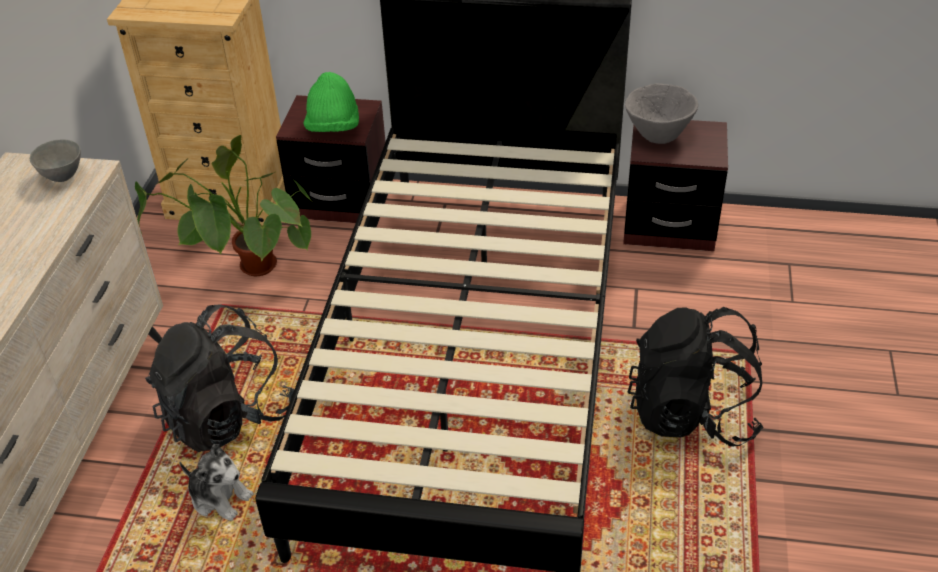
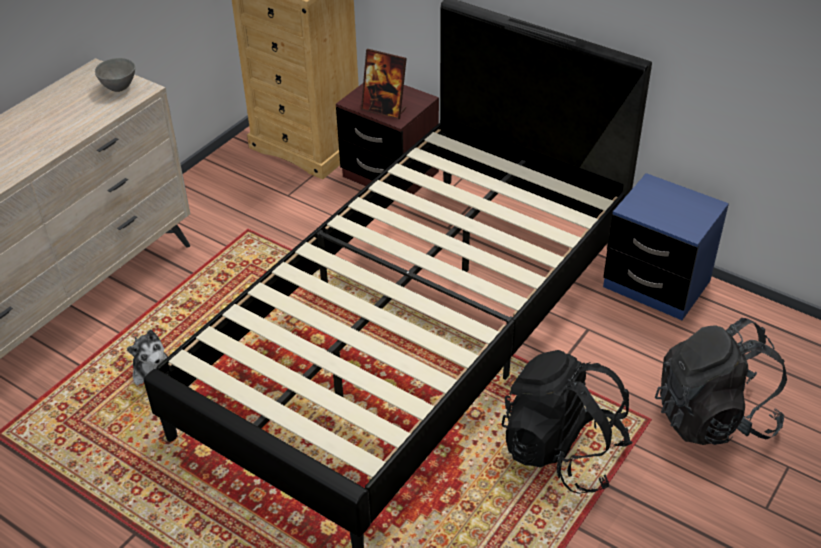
camera: 25 degrees right, 0 degrees up
potted plant [135,135,313,276] -> none
black backpack [145,304,294,452] -> black backpack moved to [655,318,787,445]
green hat [304,72,359,132] -> picture frame [361,49,407,120]
brown nightstand [623,120,728,251] -> blue nightstand [603,173,729,320]
grey bowl [625,83,698,144] -> none

